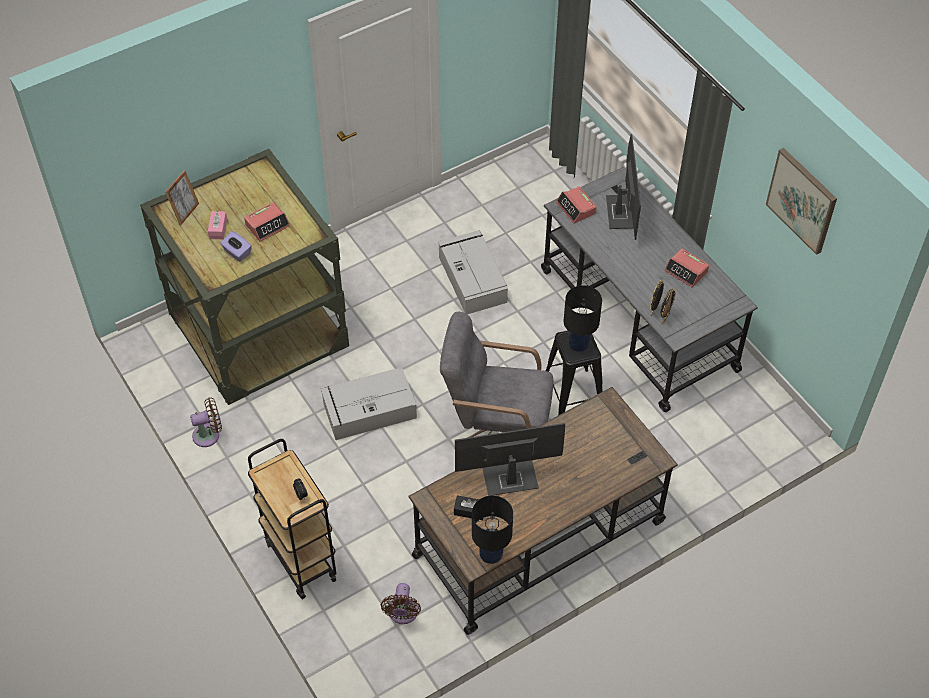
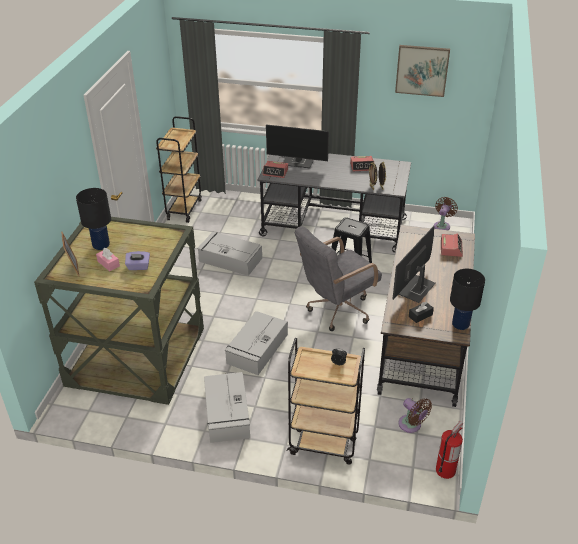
camera: 45 degrees left, 15 degrees down
brown fan [190,397,222,447] -> brown fan moved to [434,197,458,230]
alarm clock [244,202,290,242] -> alarm clock moved to [441,233,463,257]
black table lamp [564,285,602,352] -> black table lamp moved to [76,188,111,250]
monitor [606,134,641,240] -> monitor turned 150 degrees clockwise [266,125,329,168]
none -> brown cart [156,116,202,223]
none -> grey storage box [204,372,250,443]
none -> fire extinguisher [436,421,463,479]

